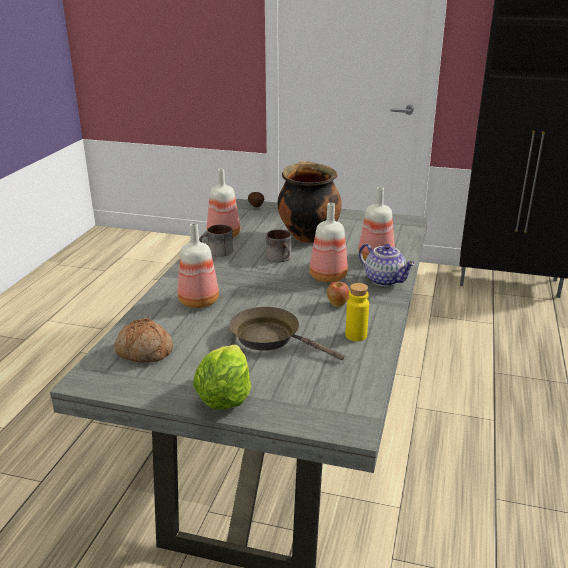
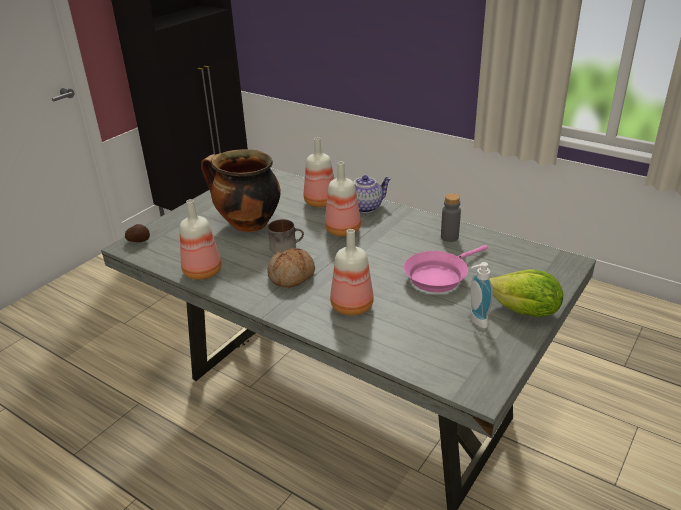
camera: 70 degrees left, 5 degrees up
bread [114,318,173,363] -> bread moved to [267,248,315,288]
mug [199,225,233,257] -> none
brown frying pan [230,307,345,360] -> pink frying pan [404,245,488,292]
apple [327,282,350,307] -> none
yellow bottle [346,283,369,341] -> grey bottle [441,193,461,242]
none -> soap dispenser [469,262,493,328]

